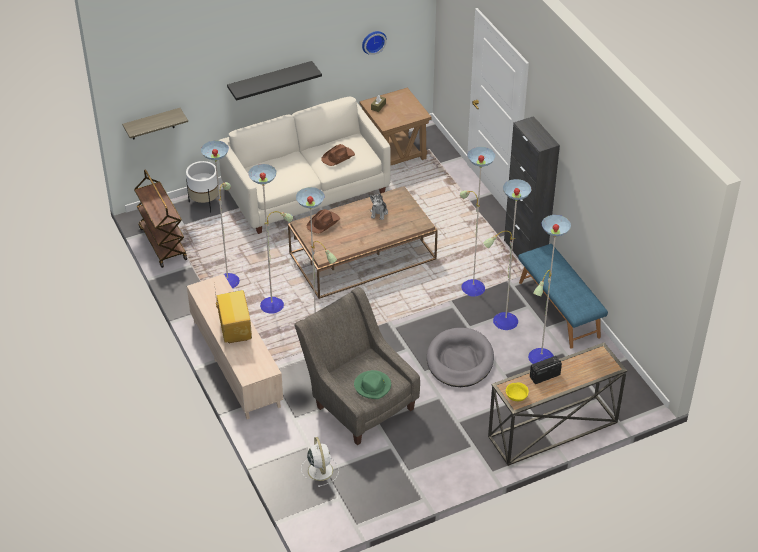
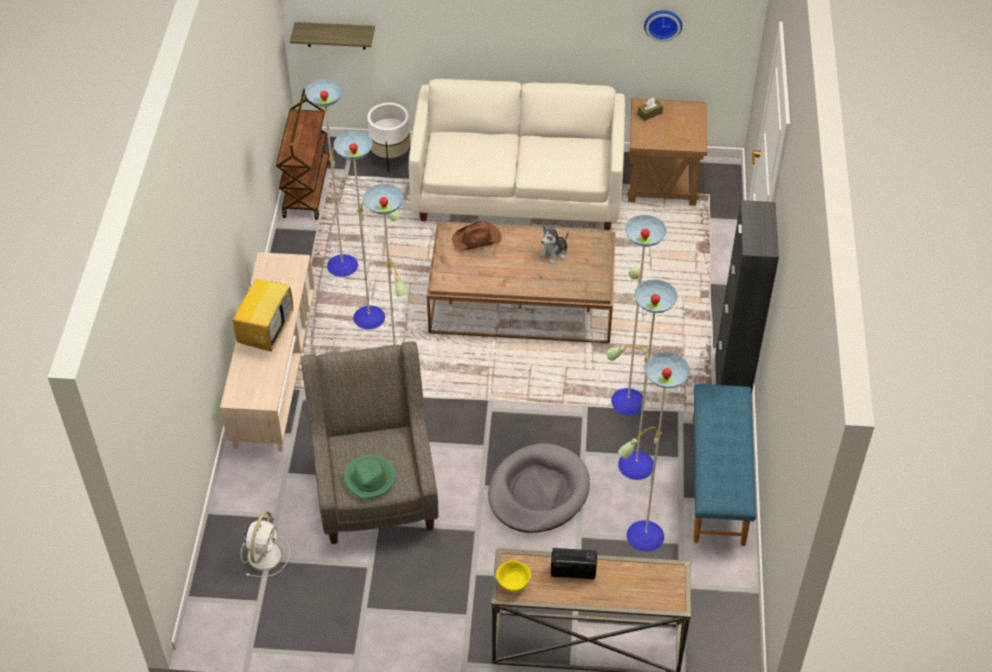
camera: 30 degrees right, 5 degrees up
black shelf [227,61,322,101] -> none
brown hat [321,144,355,166] -> none

